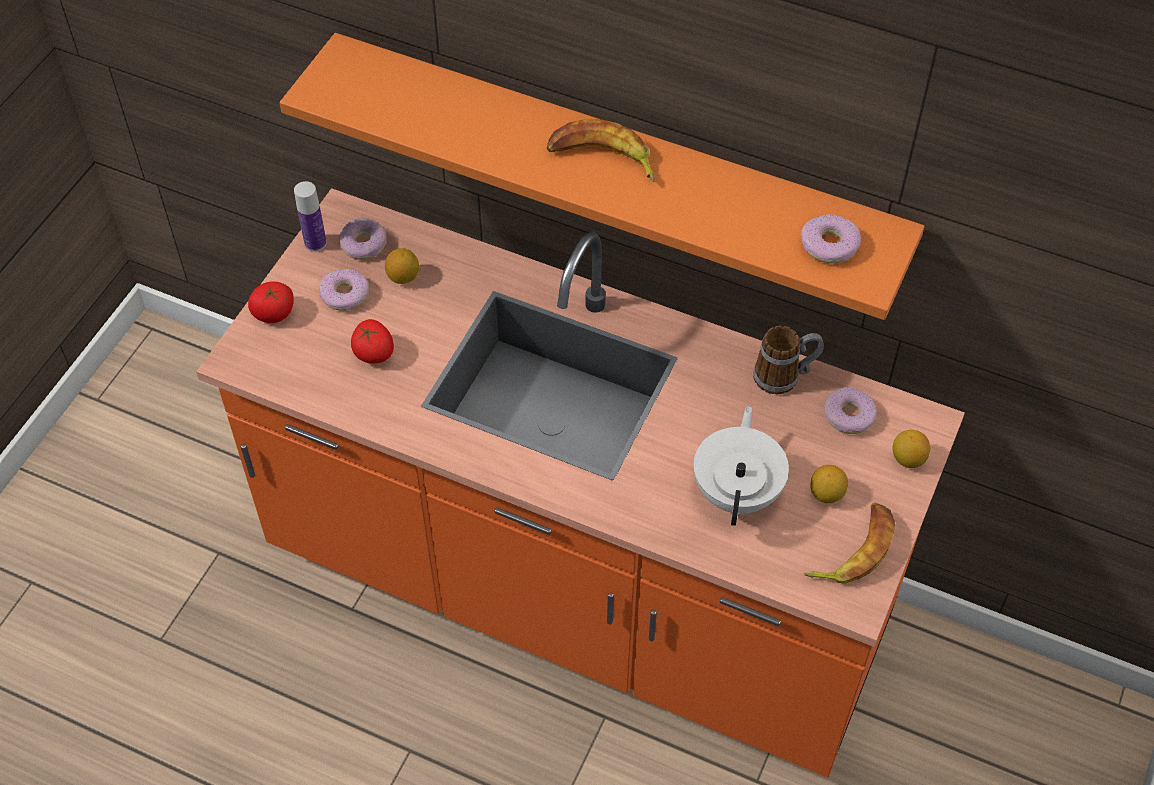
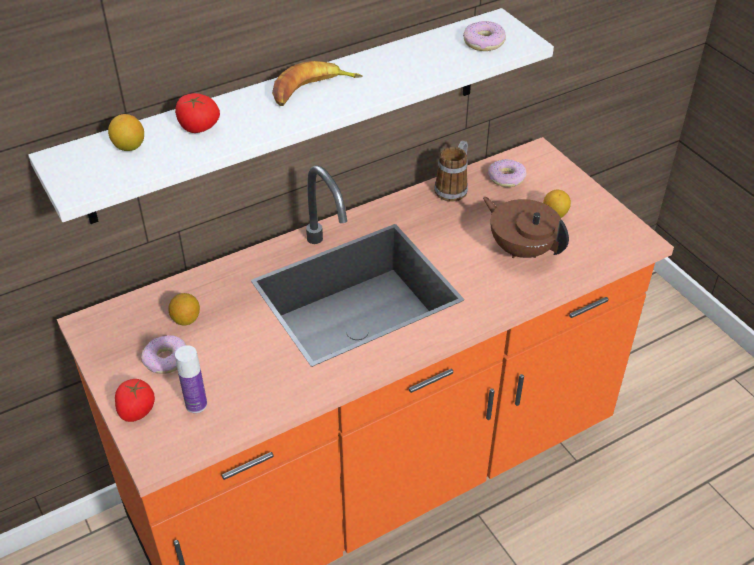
camera: 55 degrees left, 10 degrees down
orange shelf [280,33,925,320] -> white shelf [28,8,554,224]
bottle [294,181,327,252] -> bottle moved to [175,345,207,413]
donut [339,218,387,260] -> none
tomato [351,319,394,363] -> tomato moved to [175,93,220,133]
white teapot [694,406,789,526] -> brown teapot [483,197,569,258]
banana [804,503,895,584] -> none
lemon [892,430,930,468] -> lemon moved to [108,114,144,151]

